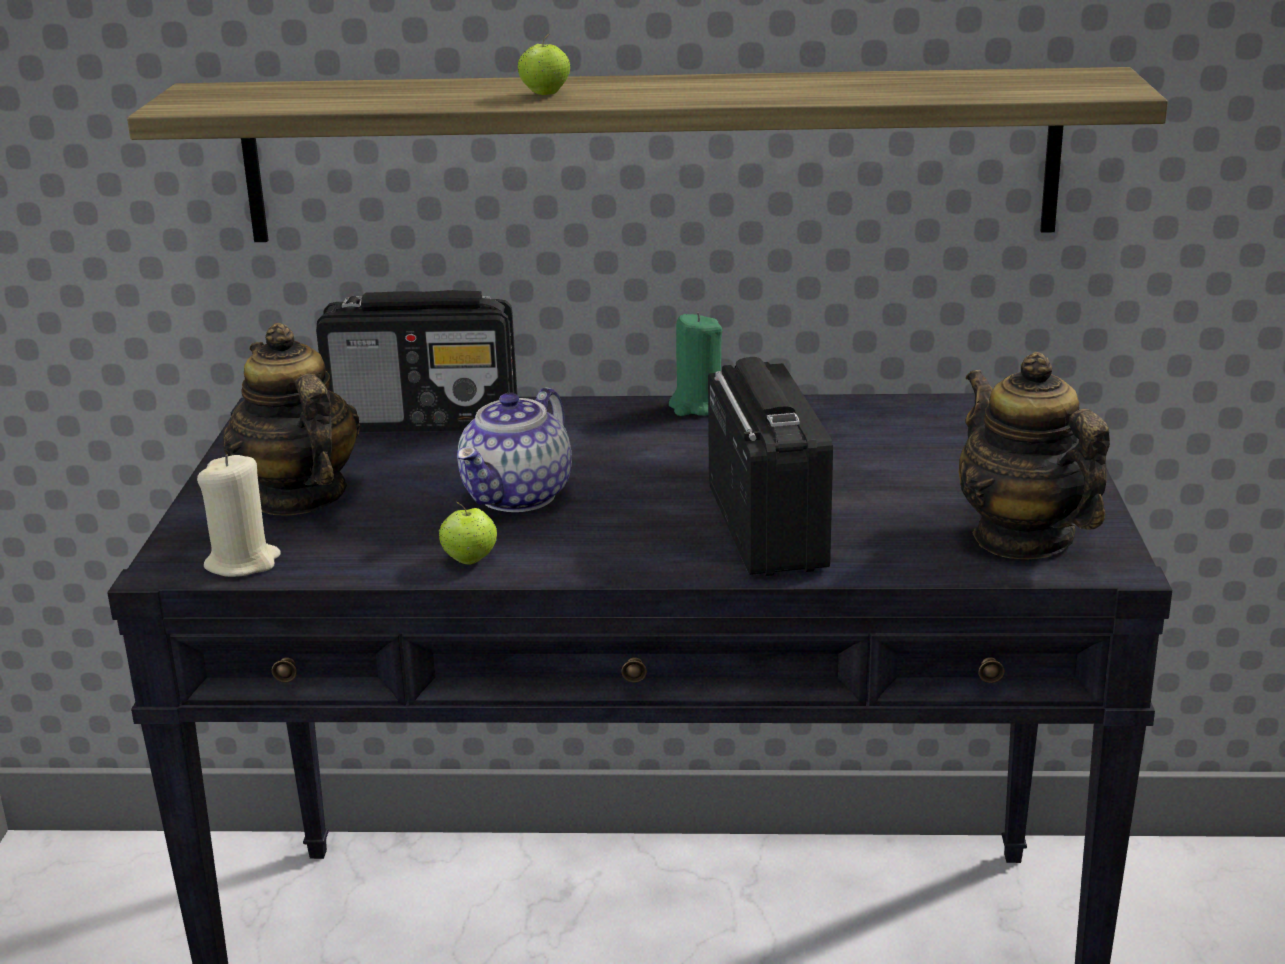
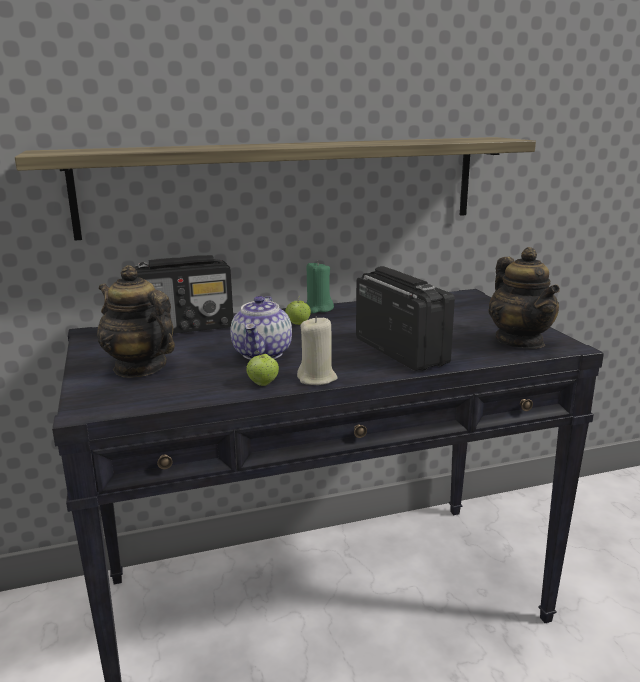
camera: 20 degrees left, 5 degrees down
beige candle [197,455,281,577] -> beige candle moved to [297,316,337,385]
apple [517,34,570,95] -> apple moved to [285,296,311,325]
teapot [959,352,1110,559] -> teapot turned 150 degrees counterclockwise [488,247,560,349]

